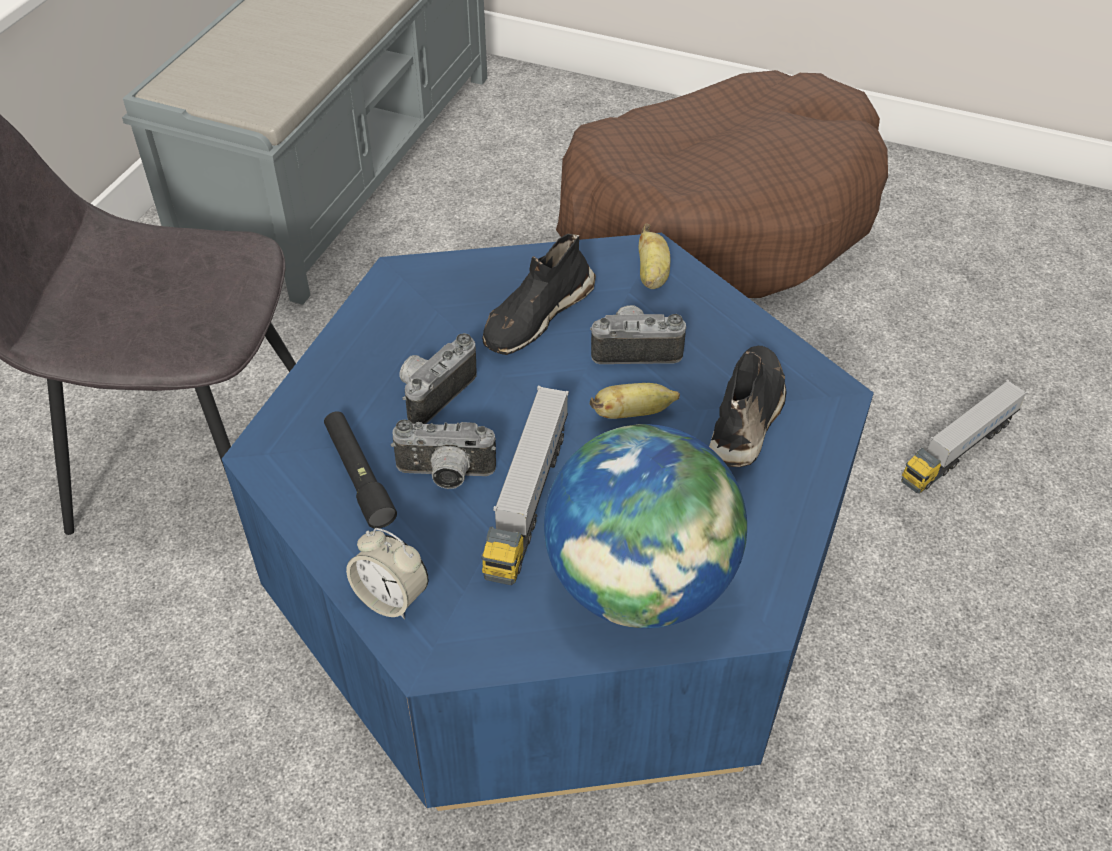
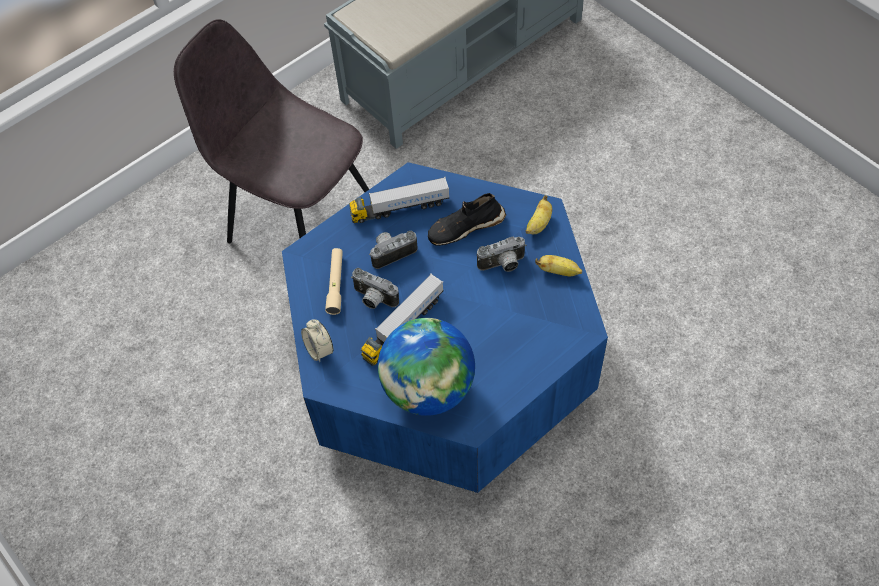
camera: 30 degrees right, 10 degrees up
black flashlight [324,411,397,529] -> beige flashlight [325,248,343,315]
brown dog bed [556,70,888,298] -> none
camera [590,305,686,364] -> camera turned 135 degrees clockwise [477,237,526,272]
banana [590,383,680,419] -> banana moved to [535,255,582,276]
black shoe [709,346,787,467] -> none
toy truck [902,379,1028,493] -> toy truck moved to [349,177,449,223]

